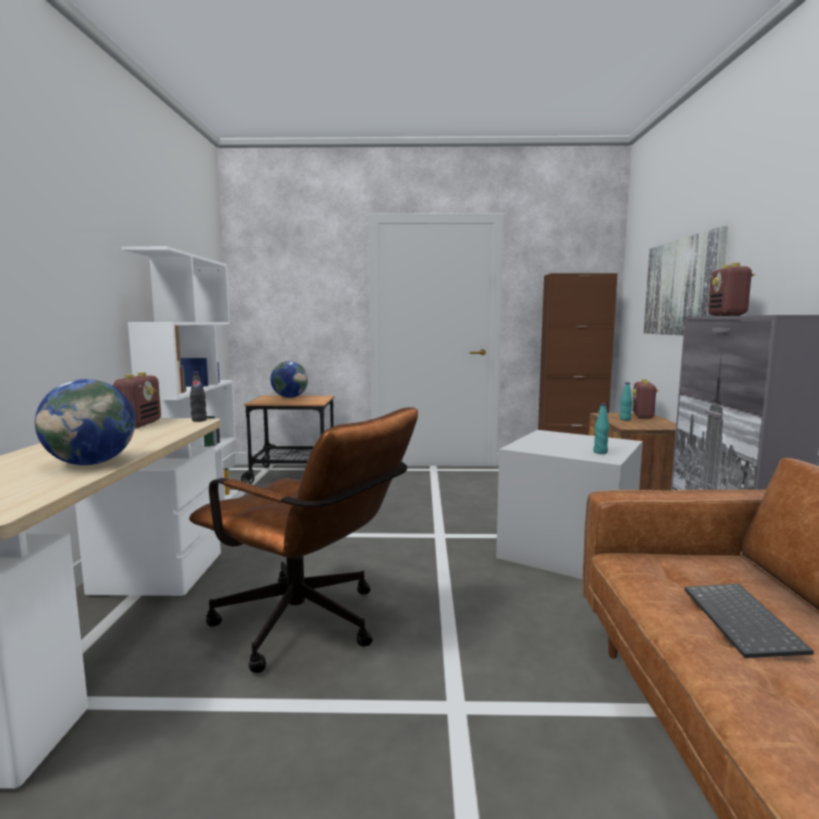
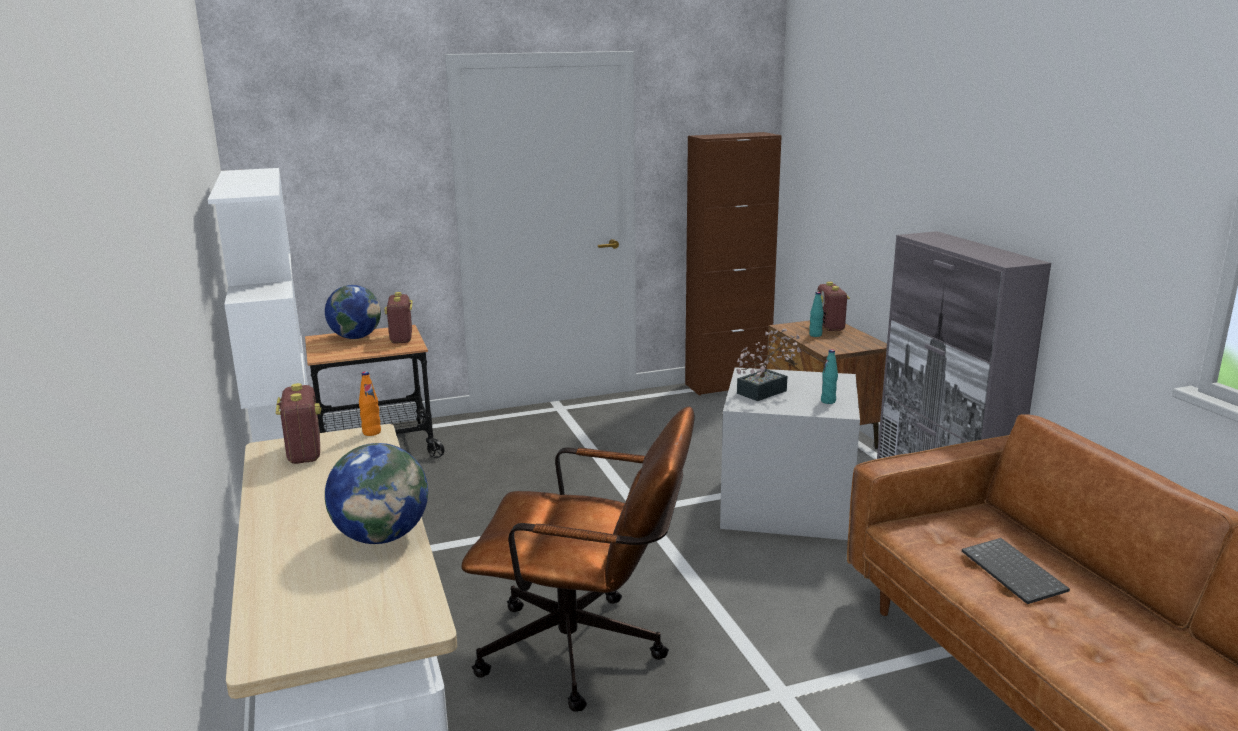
camera: 20 degrees left, 10 degrees up
black bottle [190,372,207,422] -> orange bottle [359,371,381,436]
picture [644,226,728,335] -> none
radio [708,263,755,316] -> radio moved to [384,292,413,344]
none -> potted plant [736,329,801,401]

